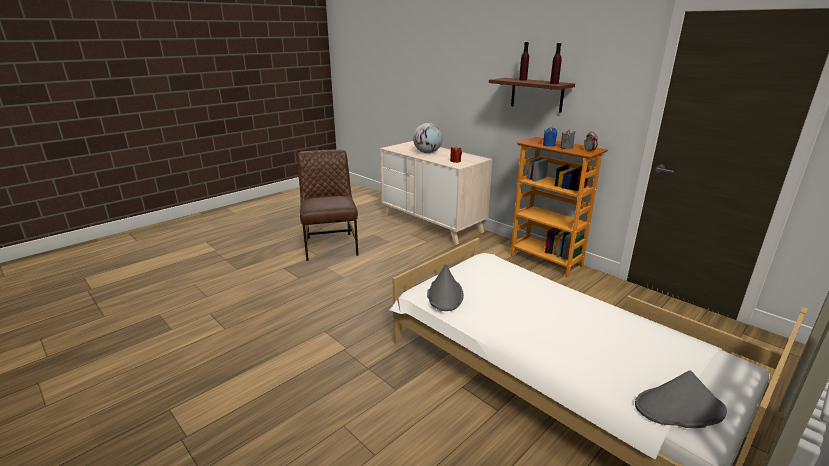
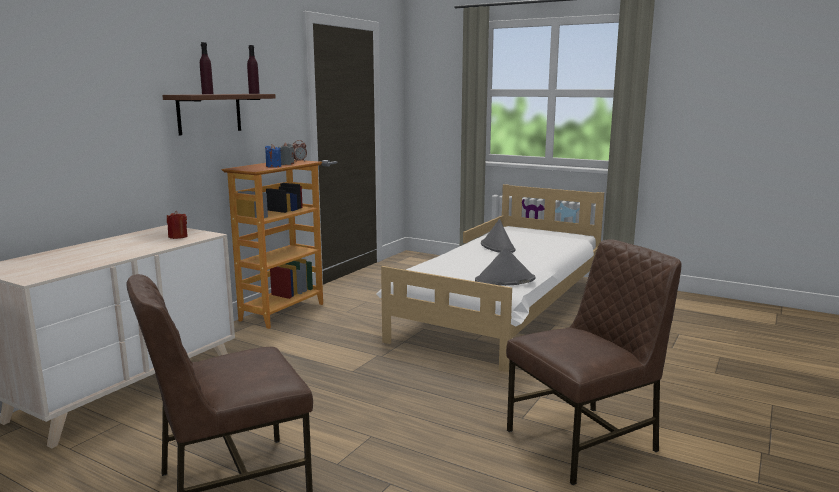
camera: 105 degrees left, 10 degrees down
globe [413,123,443,153] -> none
grey hat [635,370,727,428] -> grey hat moved to [481,219,516,253]
none -> brown chair [506,239,682,485]

